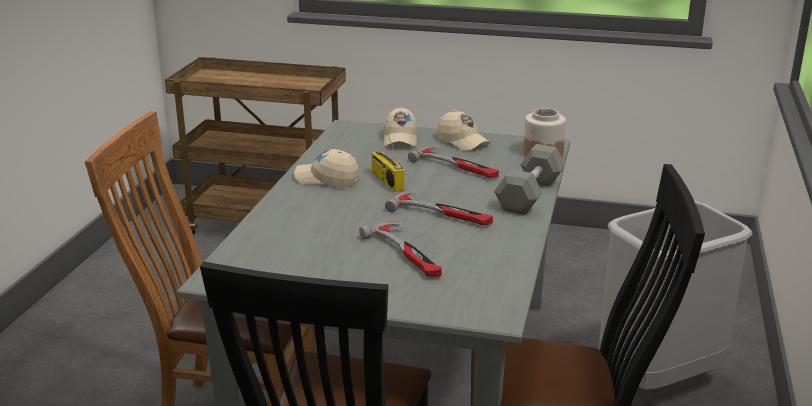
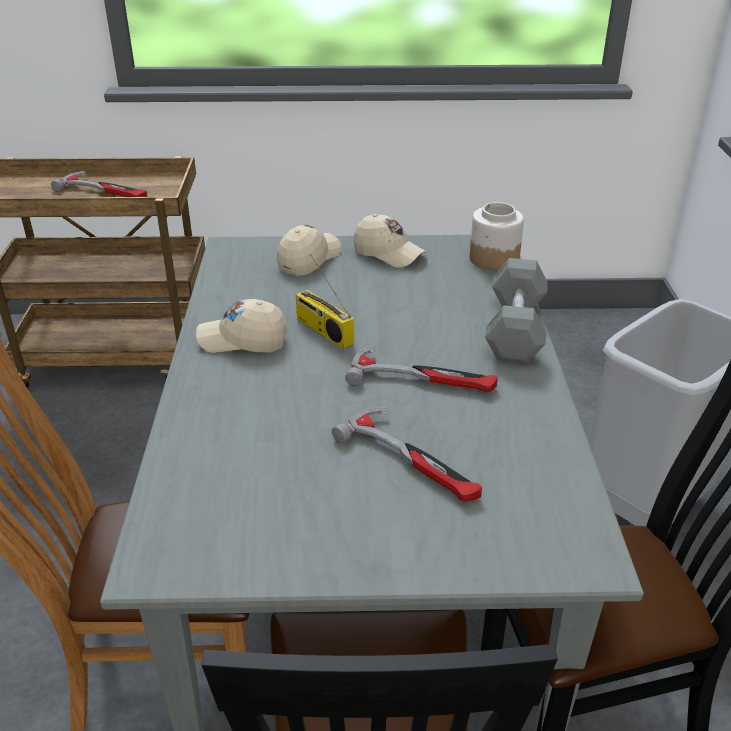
camera: 15 degrees left, 10 degrees up
beige cap [384,107,418,146] -> beige cap turned 135 degrees counterclockwise [277,225,341,276]
hammer [408,146,499,178] -> hammer moved to [51,171,147,197]

